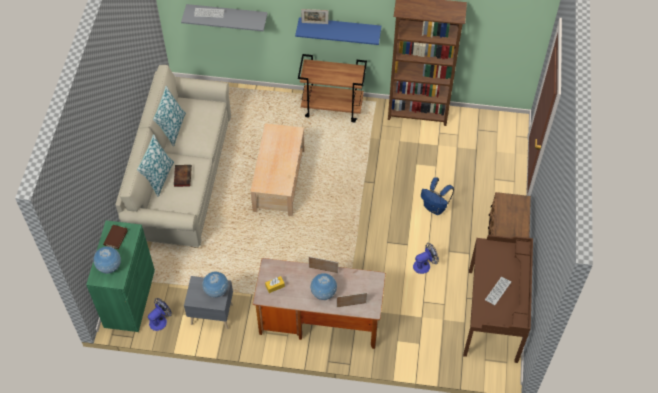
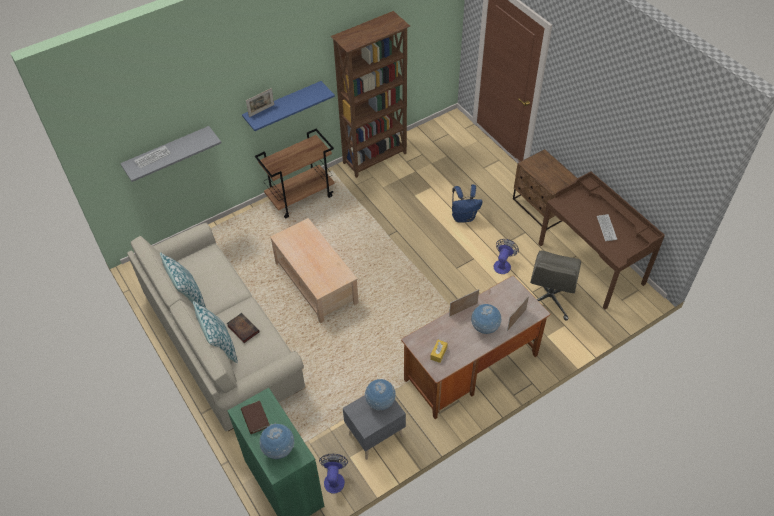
camera: 40 degrees left, 5 degrees down
none -> grey office chair [530,251,581,320]

